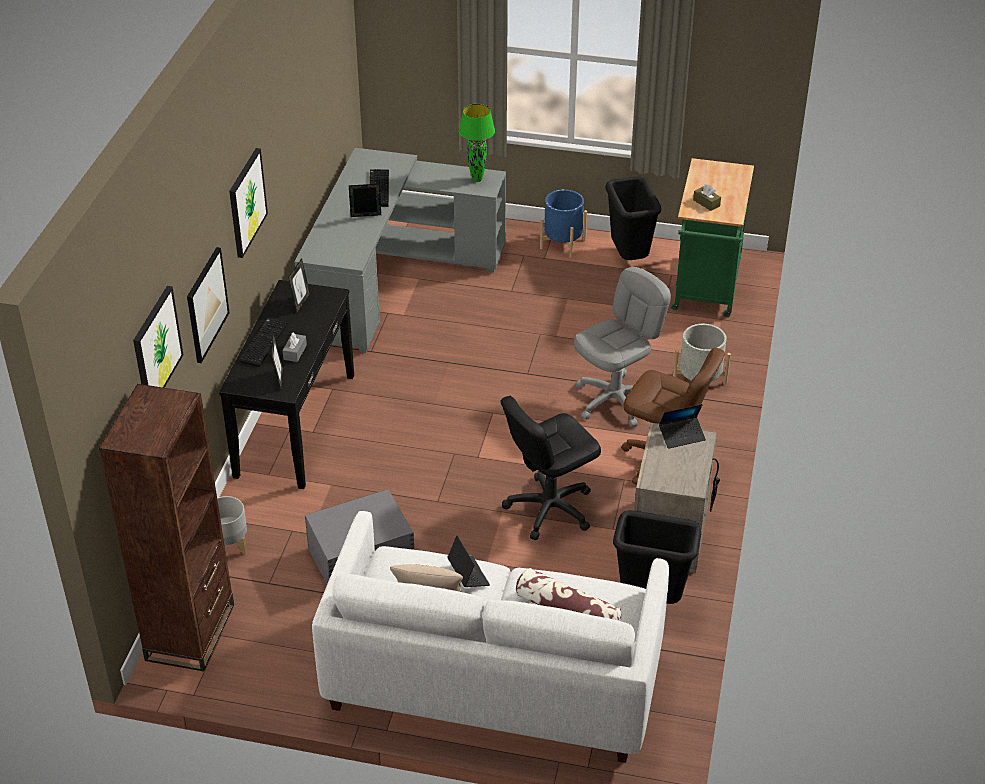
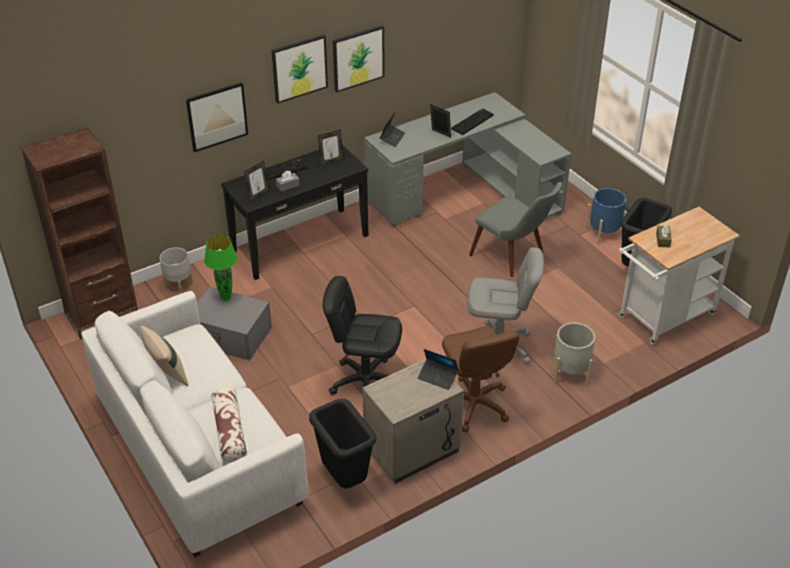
camera: 45 degrees right, 0 degrees up
picture [133,286,183,388] -> picture moved to [333,26,385,93]
laptop [447,535,490,587] -> laptop moved to [380,111,405,147]
green table lamp [459,104,495,182] -> green table lamp moved to [204,235,237,301]
green cart [671,158,754,317] -> white cart [618,207,740,344]
none -> grey chair [469,182,562,277]

